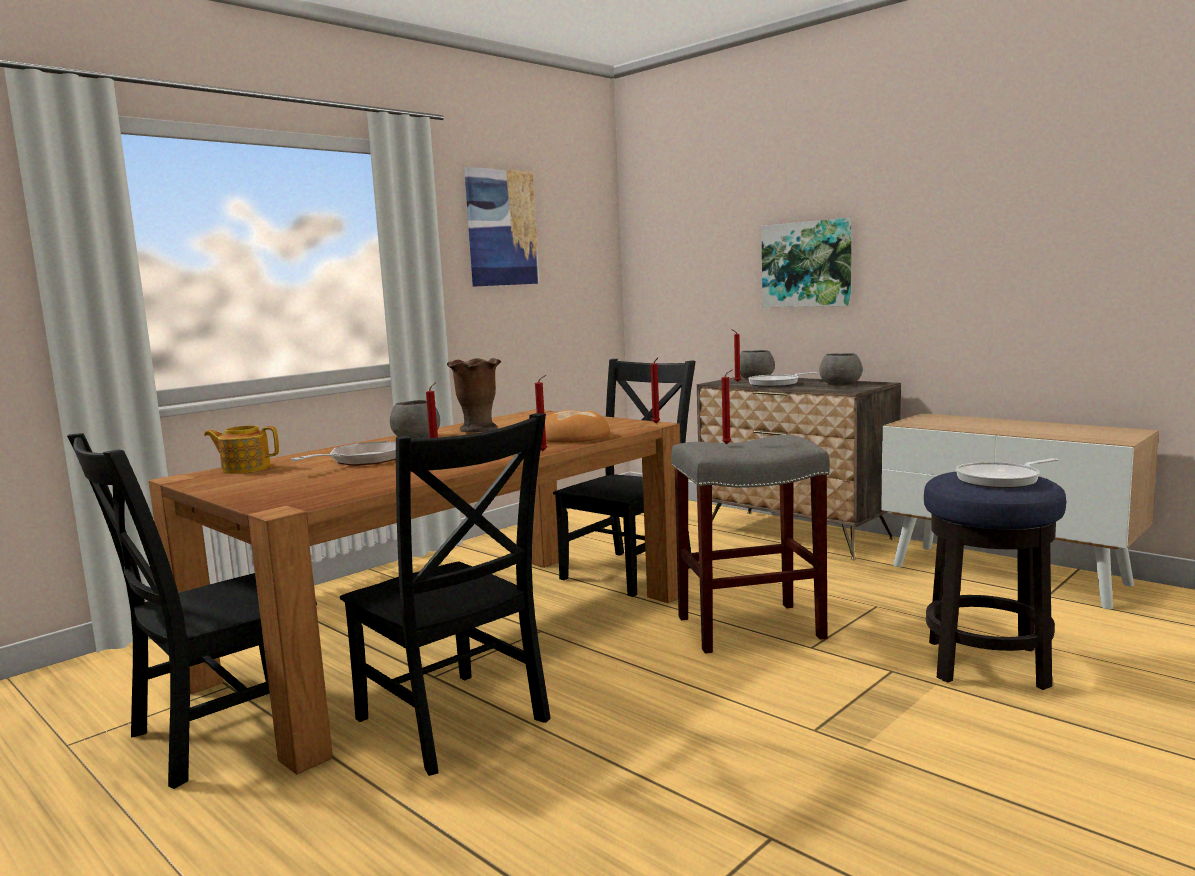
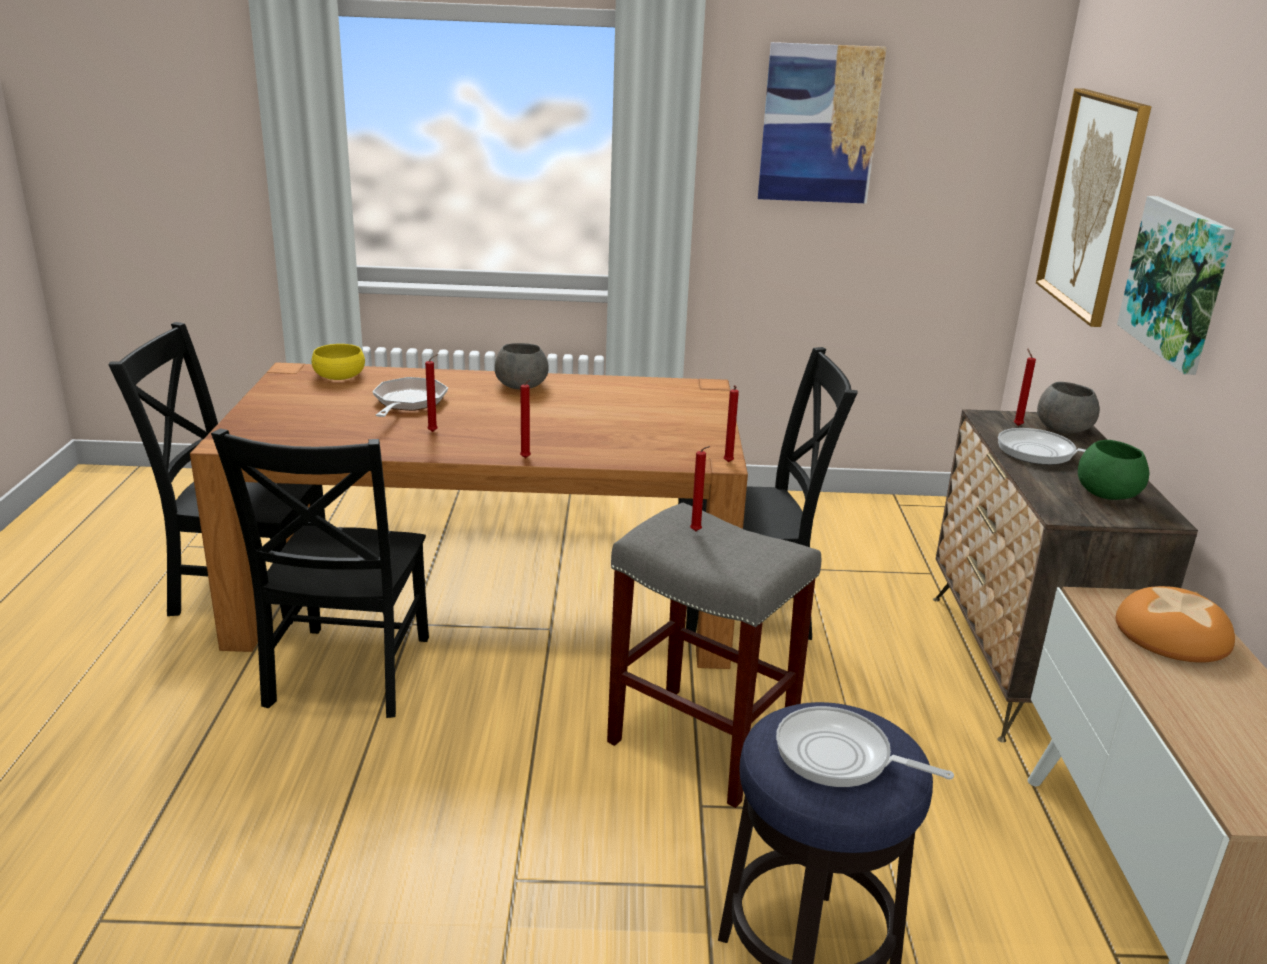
camera: 45 degrees right, 15 degrees up
teapot [204,425,279,474] -> yellow bowl [312,344,365,380]
frying pan [291,441,396,466] -> frying pan turned 75 degrees counterclockwise [372,377,448,417]
brown vase [447,358,501,433] -> none
bread [545,410,610,443] -> bread moved to [1116,586,1235,663]
grey bowl [819,353,863,385] -> green bowl [1078,440,1149,500]
none -> picture [1036,88,1152,327]

